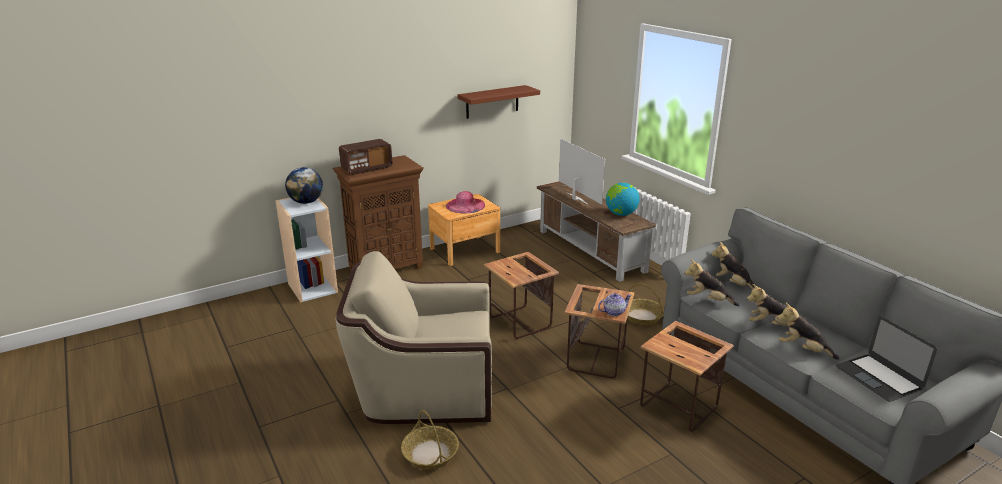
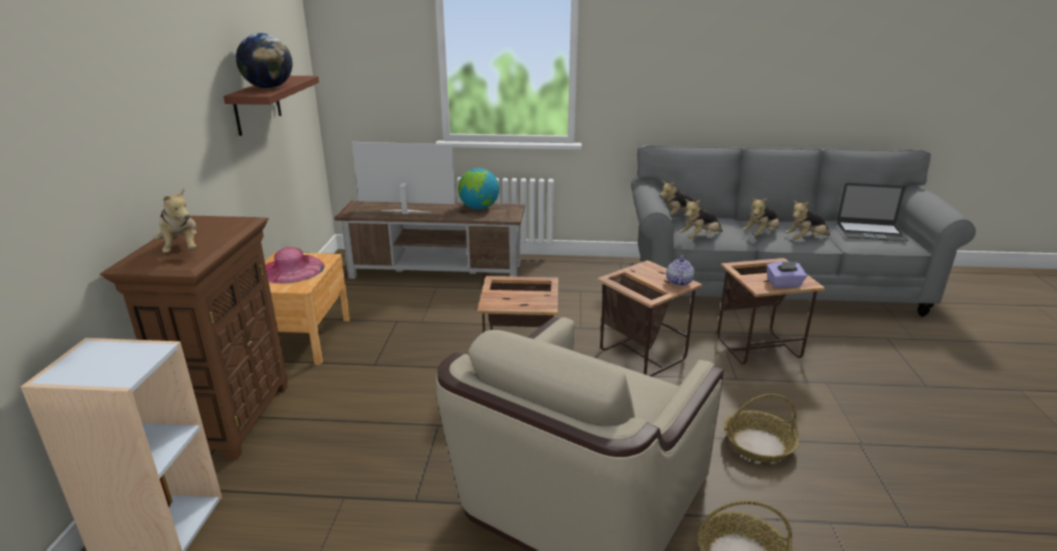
camera: 55 degrees left, 0 degrees up
globe [285,167,323,204] -> globe moved to [236,33,293,88]
radio [339,139,392,175] -> plush toy [153,188,197,253]
basket [628,284,664,325] -> basket moved to [724,394,799,463]
none -> purple tissue box [766,262,807,288]

